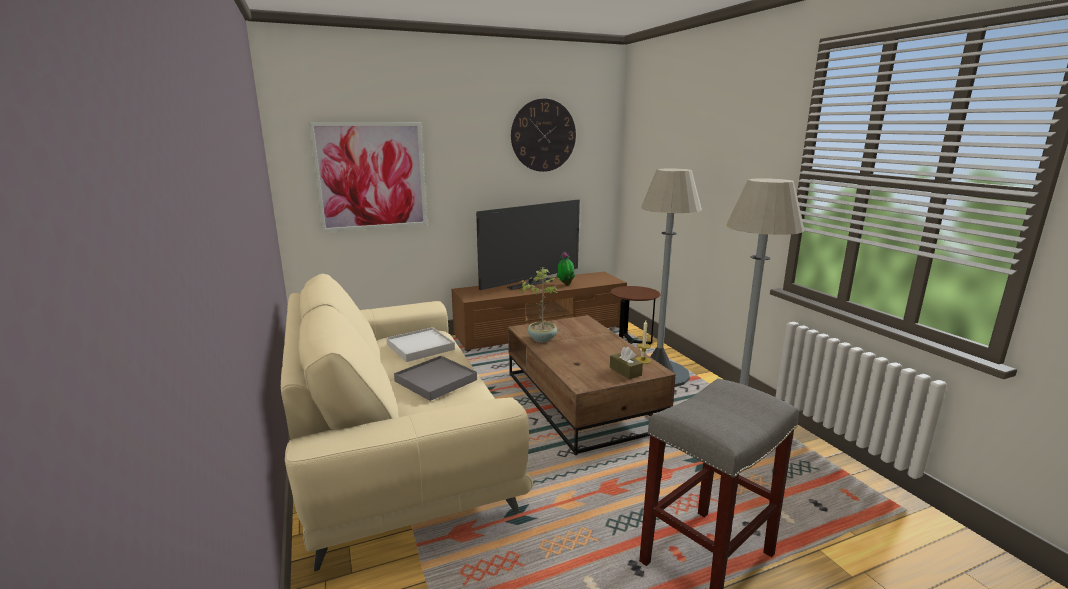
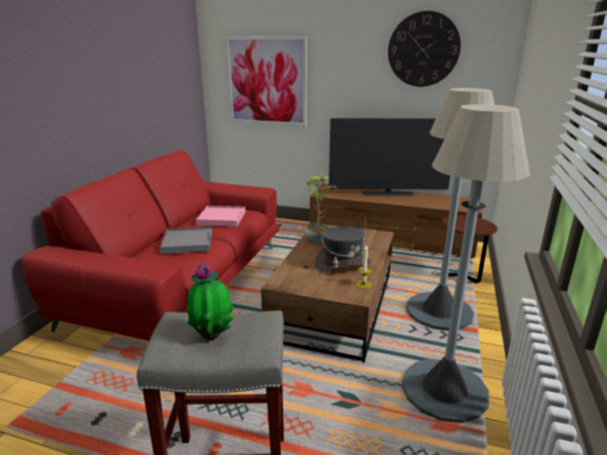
camera: 40 degrees right, 5 degrees up
beige sofa [281,274,533,572] -> red sofa [22,150,280,341]
white tray [386,327,455,362] -> pink tray [196,205,246,227]
potted plant [557,252,575,285] -> potted plant moved to [187,264,234,340]
brown tissue box [610,347,643,379] -> none
none -> grey hat [315,226,371,271]

